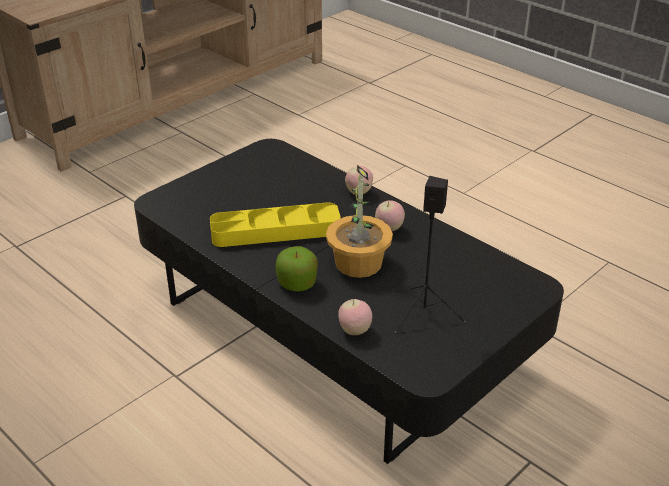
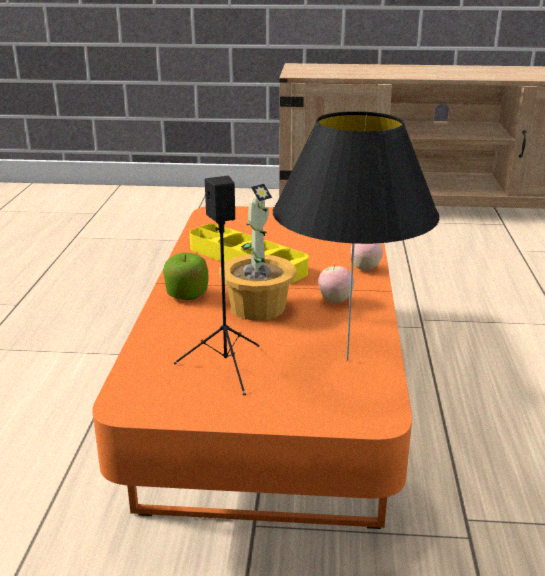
camera: 50 degrees right, 10 degrees down
black coffee table [134,139,564,464] -> orange coffee table [92,206,412,529]
apple [338,299,372,335] -> none
none -> black table lamp [273,111,439,361]

